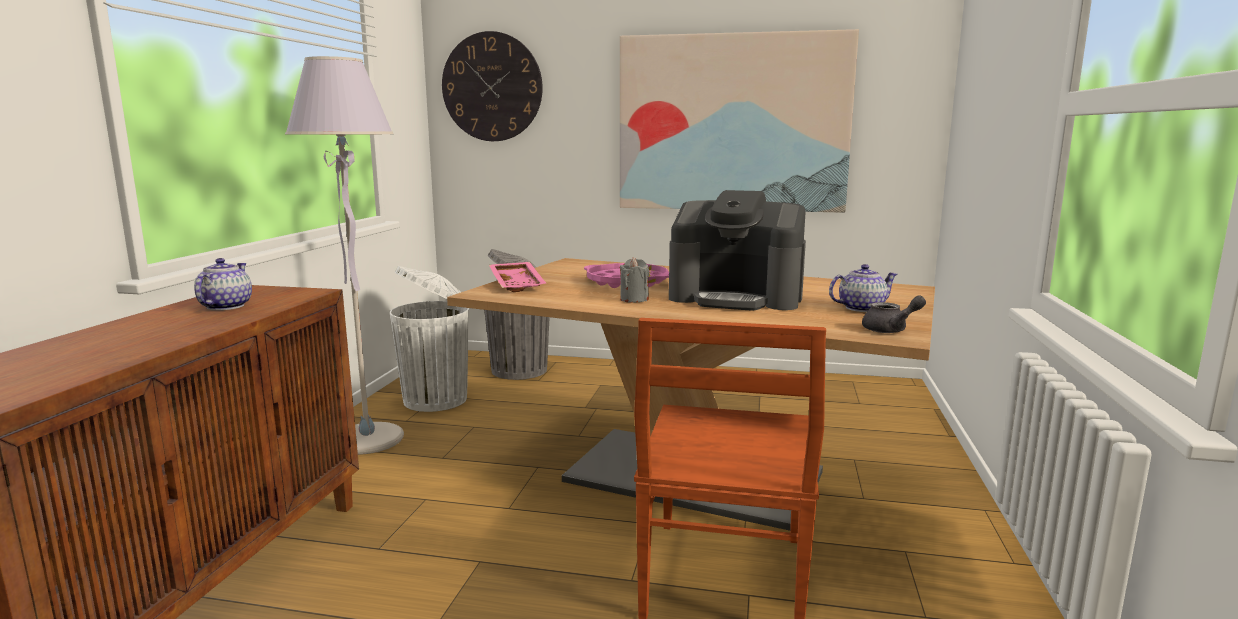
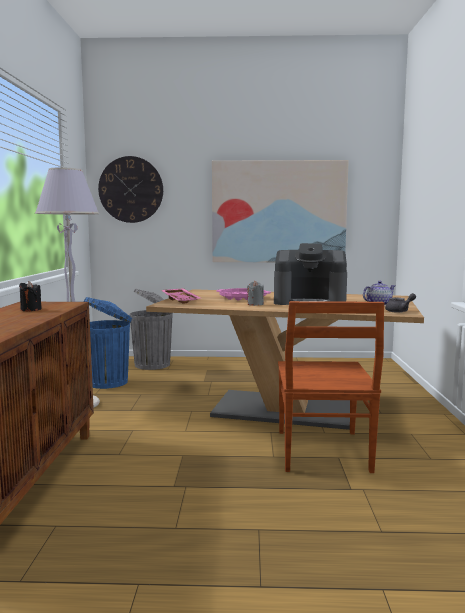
camera: 10 degrees left, 5 degrees down
teapot [194,258,252,310] -> black candle [19,281,42,311]
white trash can [390,266,469,412] -> blue trash can [84,297,132,389]

